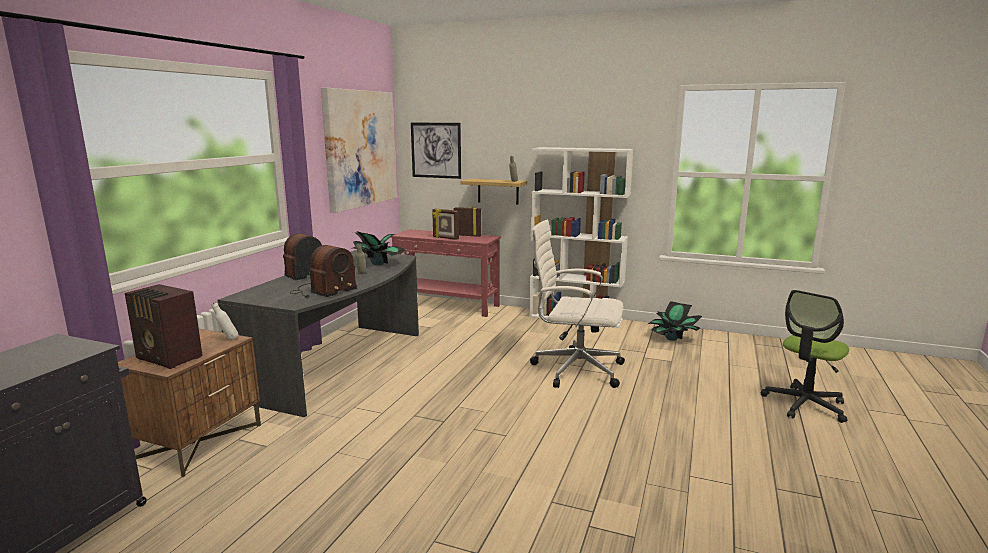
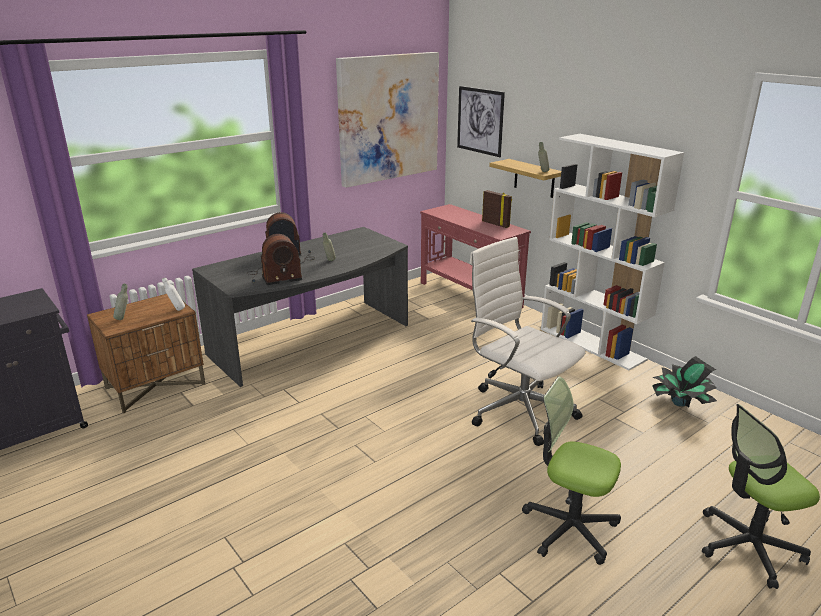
camera: 30 degrees right, 10 degrees up
radio [125,284,203,369] -> grey bottle [113,284,128,320]
potted plant [351,231,405,265] -> none
picture frame [432,209,459,240] -> none
none -> office chair [522,376,621,565]

